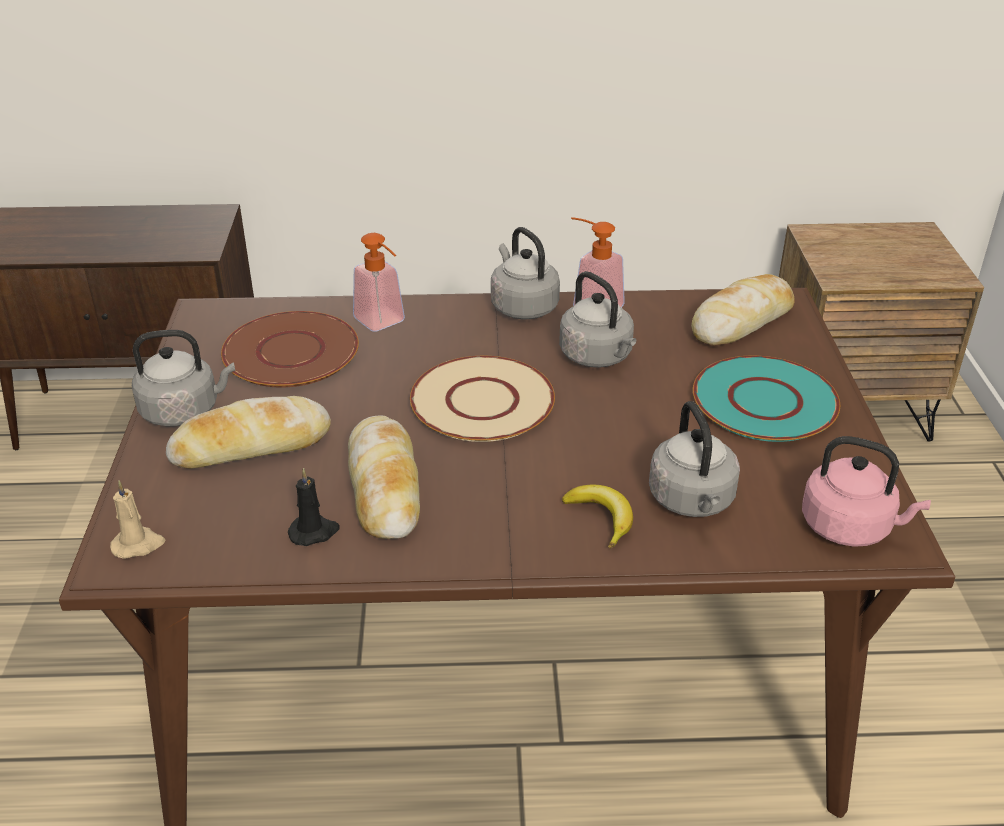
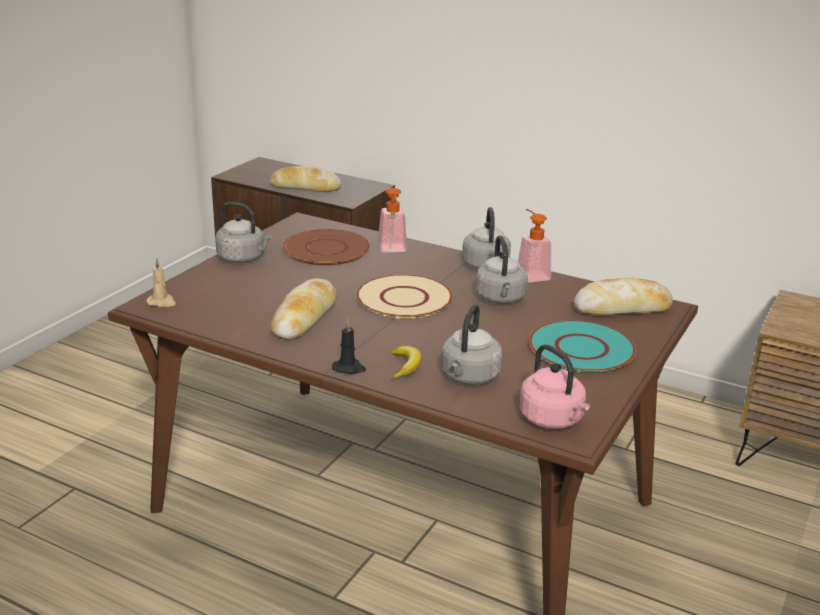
camera: 30 degrees right, 10 degrees down
bread [166,396,331,469] -> bread moved to [270,166,342,192]
black candle [288,468,340,546] -> black candle moved to [332,320,366,374]

